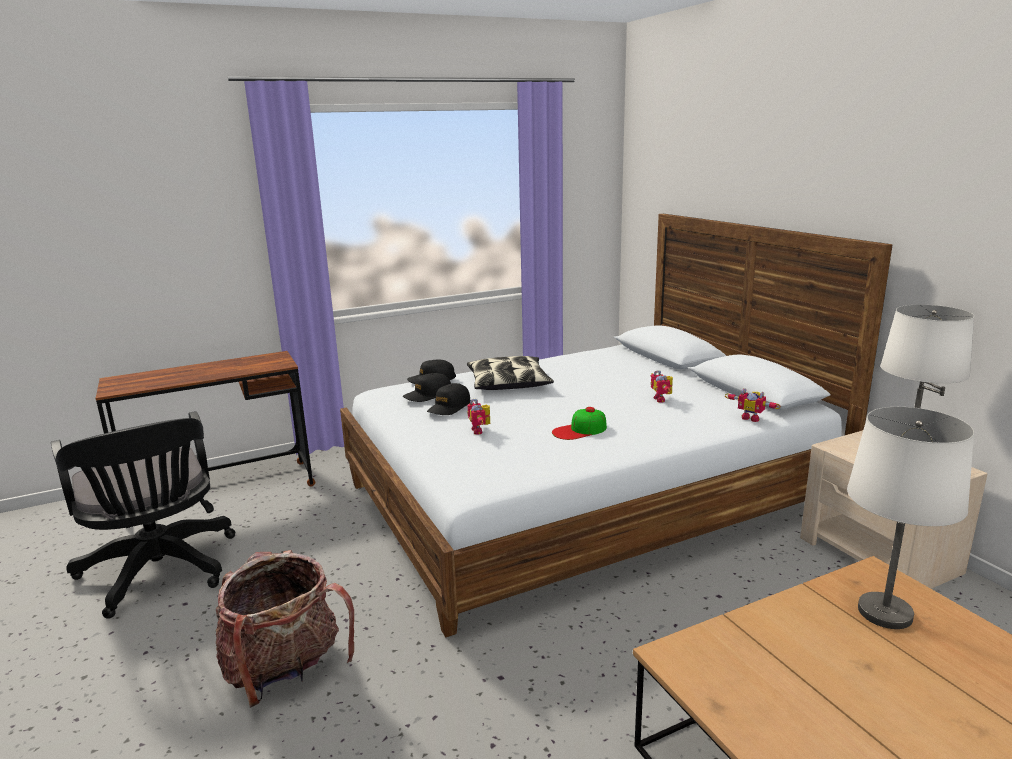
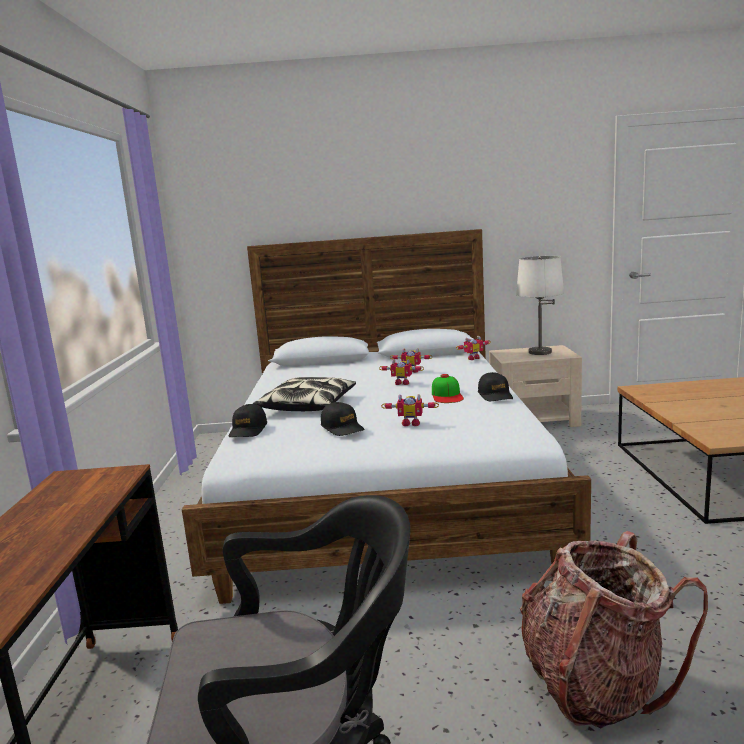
camera: 65 degrees left, 5 degrees down
black cap [403,373,451,402] -> black cap moved to [478,372,513,401]
white table lamp [847,407,974,629] -> none
none -> toy robot [379,359,424,385]

